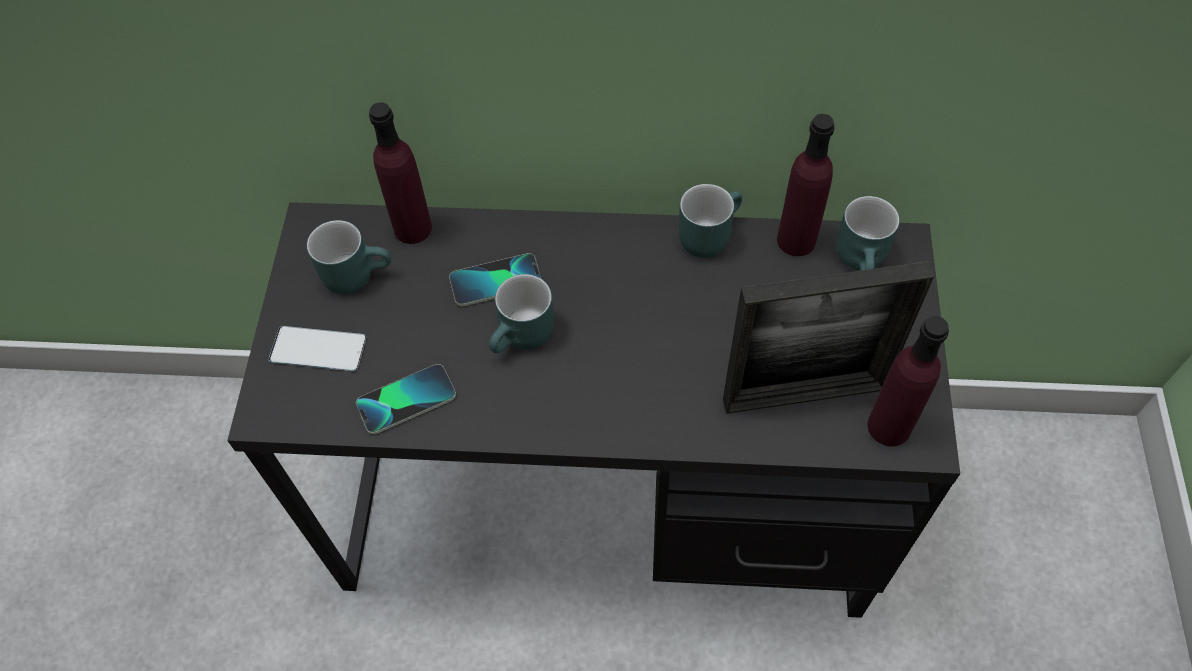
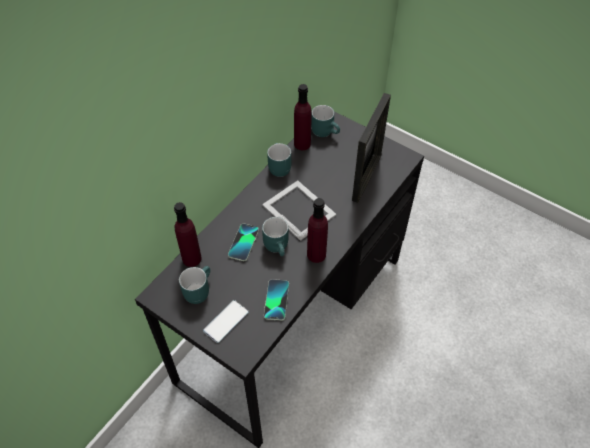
camera: 60 degrees left, 5 degrees down
purple bottle [867,316,949,446] -> purple bottle moved to [307,198,328,263]
none -> picture frame [262,181,336,241]

